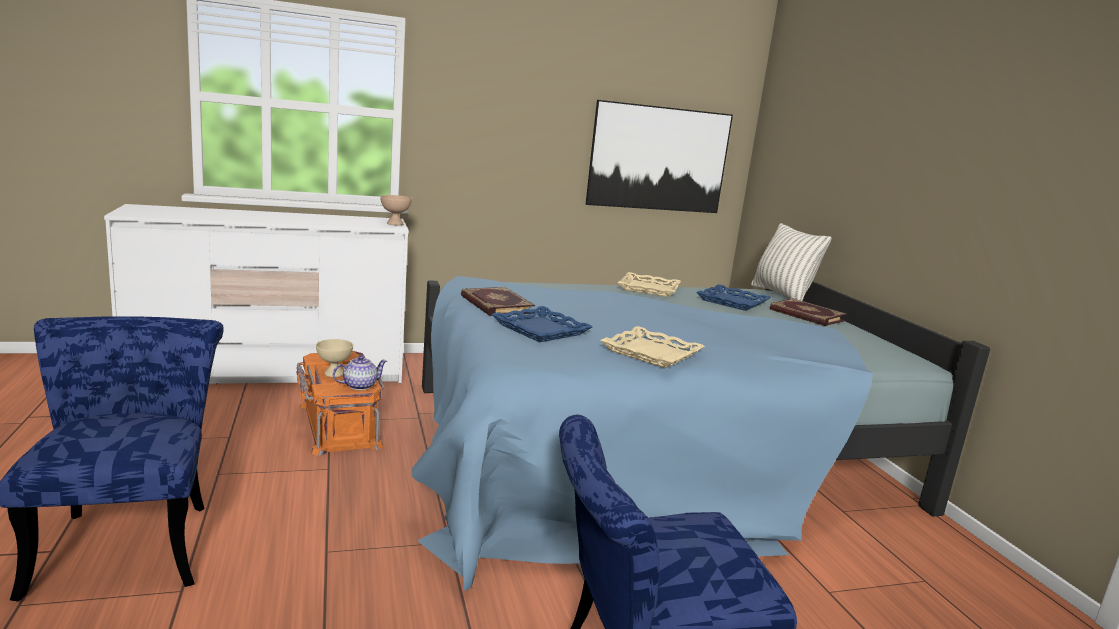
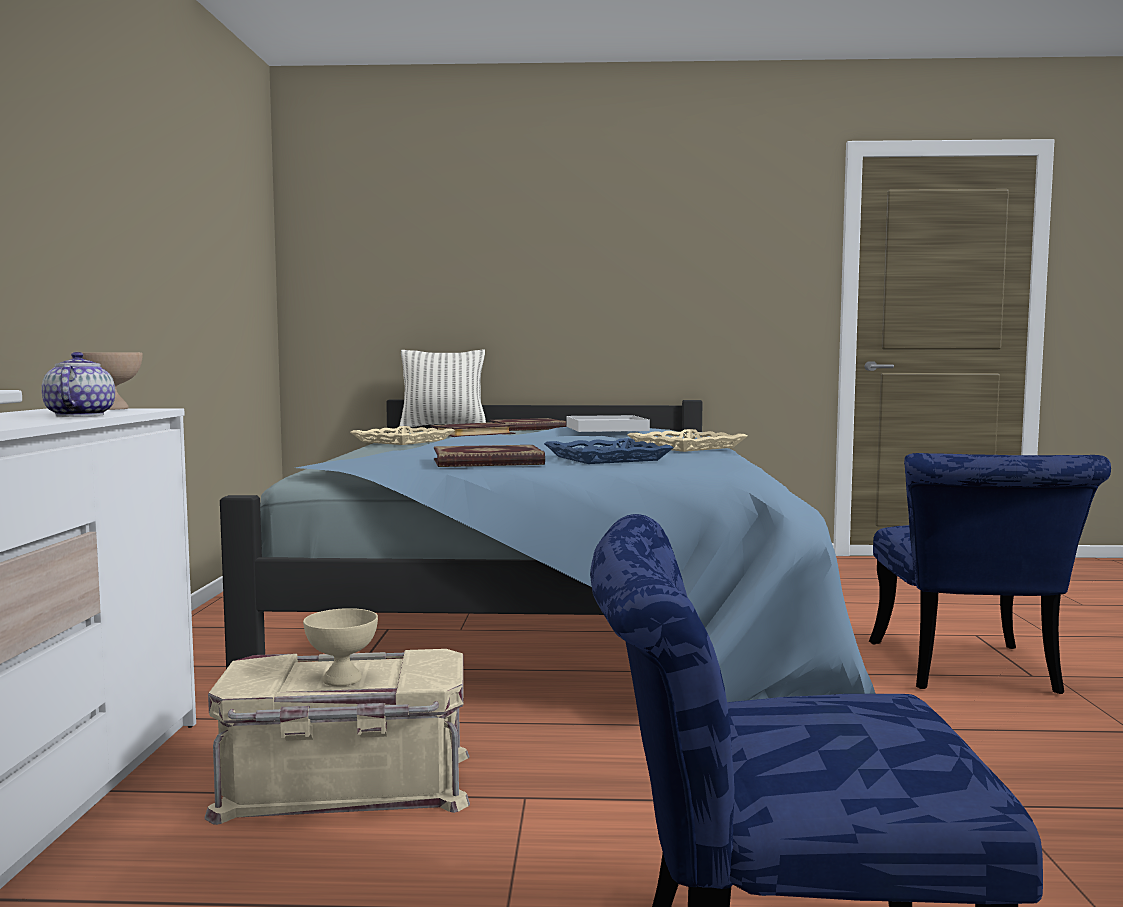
camera: 70 degrees left, 10 degrees down
orange storage box [296,351,384,456] -> beige storage box [204,649,470,825]
teapot [333,356,387,390] -> teapot moved to [42,352,115,417]
picture [585,100,733,213] -> none
blue tray [696,284,771,311] -> book [430,422,516,437]
none -> white tray [566,415,650,432]

